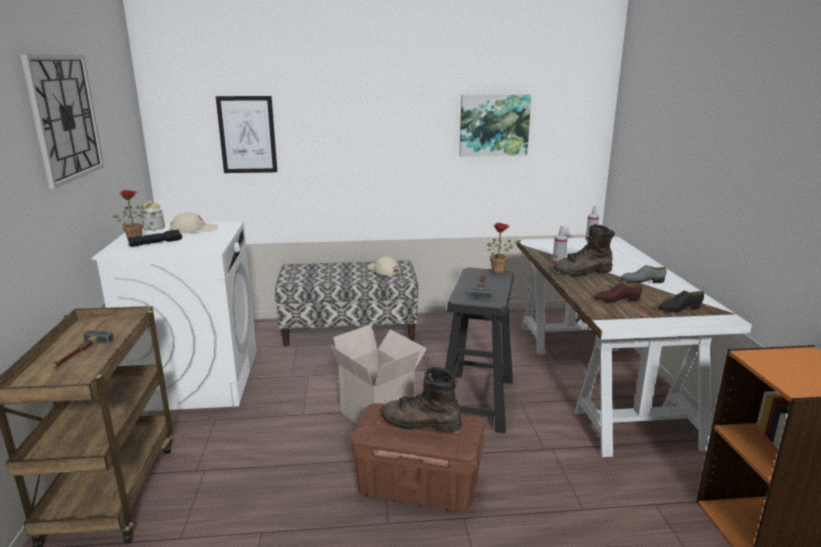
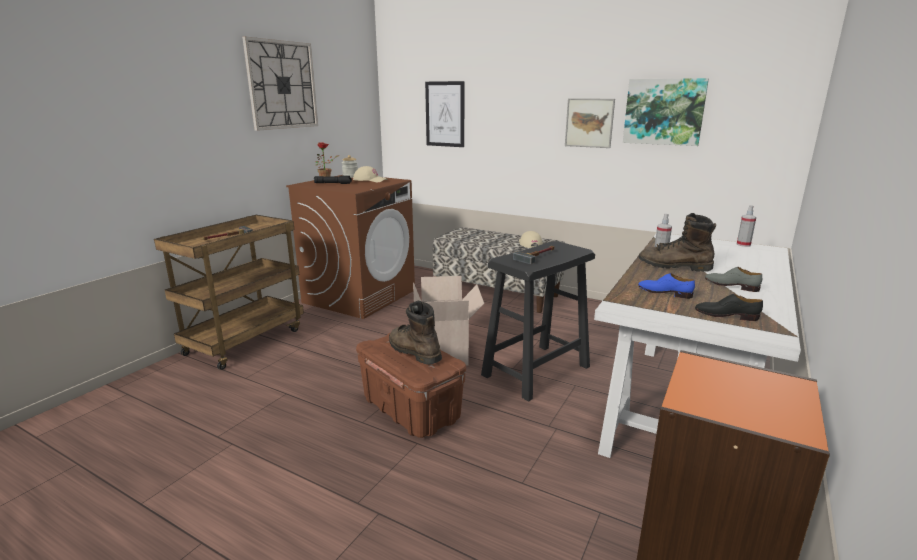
camera: 35 degrees right, 0 degrees up
white washing machine [92,221,257,411] -> brown washing machine [286,175,415,319]
potted plant [487,223,521,274] -> none
brown shoe [594,282,642,302] -> blue shoe [638,273,695,299]
none -> picture [565,98,615,148]

